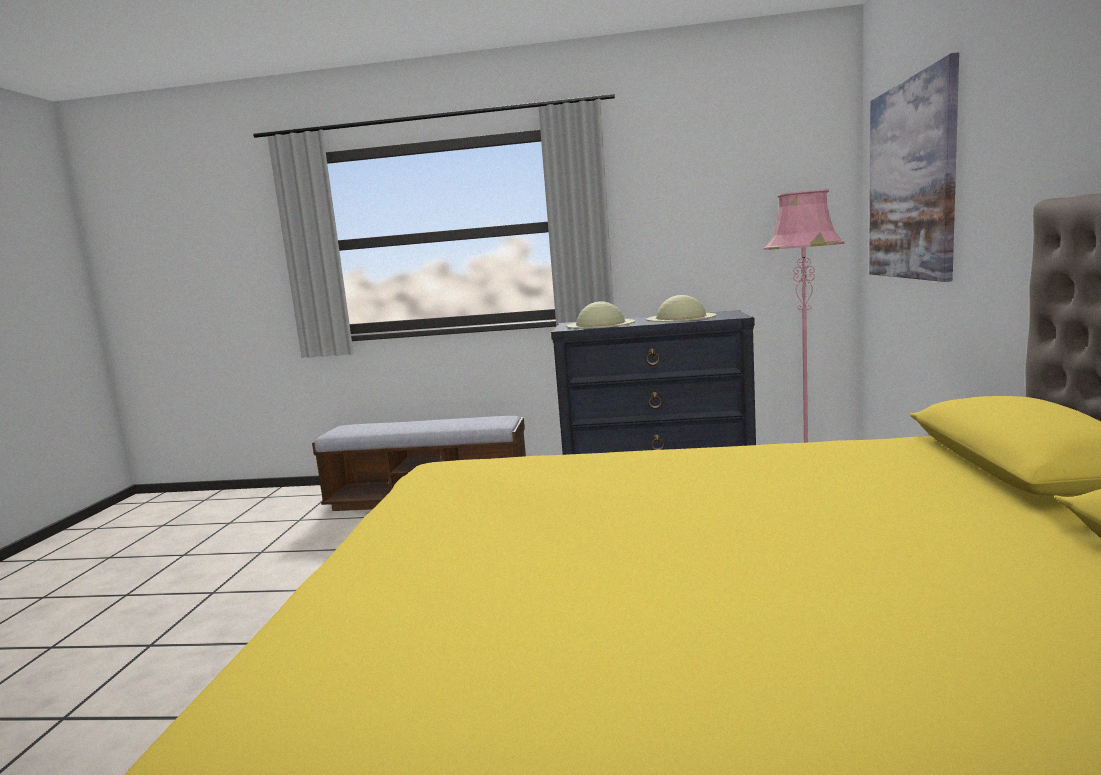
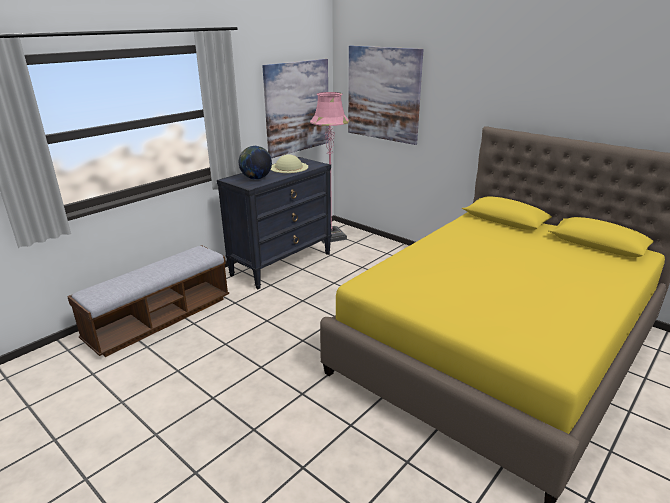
camera: 55 degrees left, 15 degrees up
beige hat [566,302,635,329] -> globe [239,146,272,180]
none -> picture [262,59,329,158]

